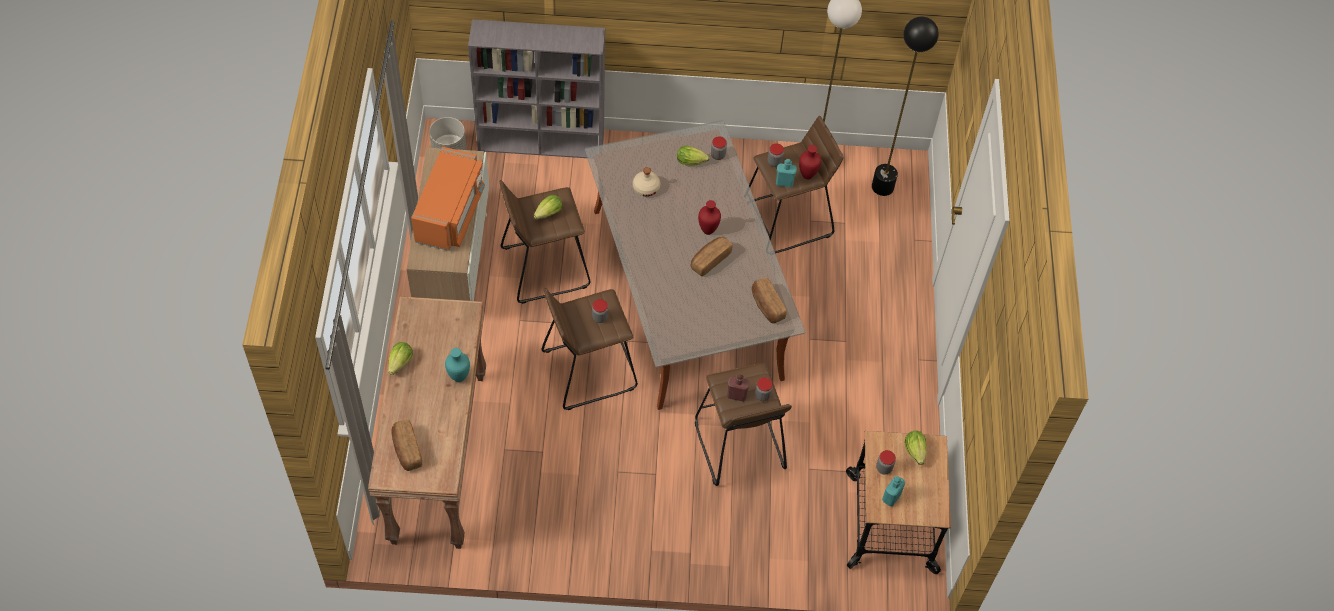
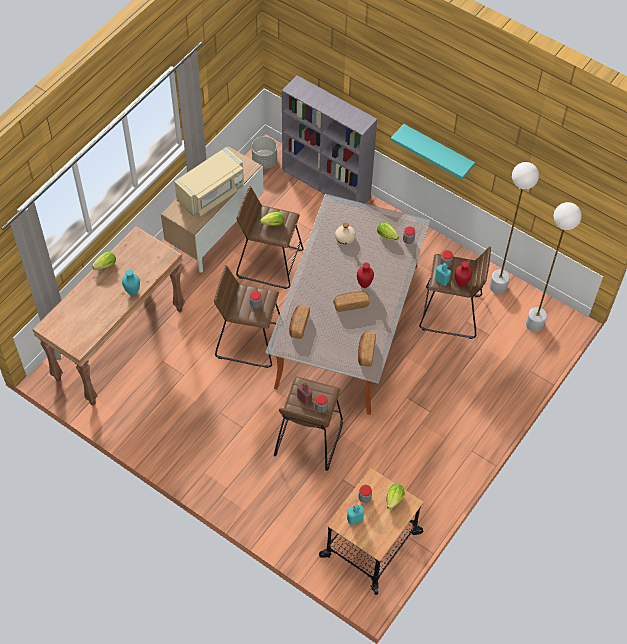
camera: 35 degrees right, 0 degrees up
bread [391,419,422,471] -> bread moved to [289,305,310,339]
orange microwave [411,147,485,251] -> beige microwave [174,147,244,216]
black floor lamp [872,16,939,196] -> white floor lamp [526,202,582,332]
none -> turquoise shelf [391,124,475,180]

